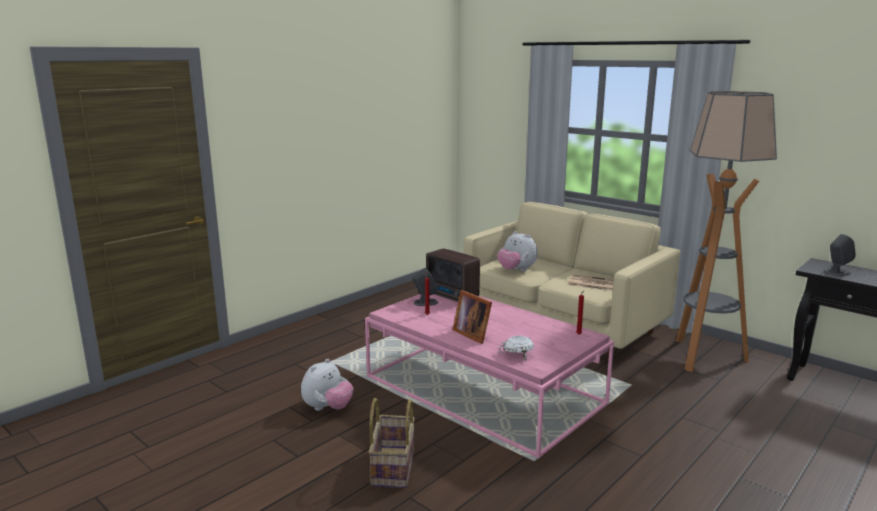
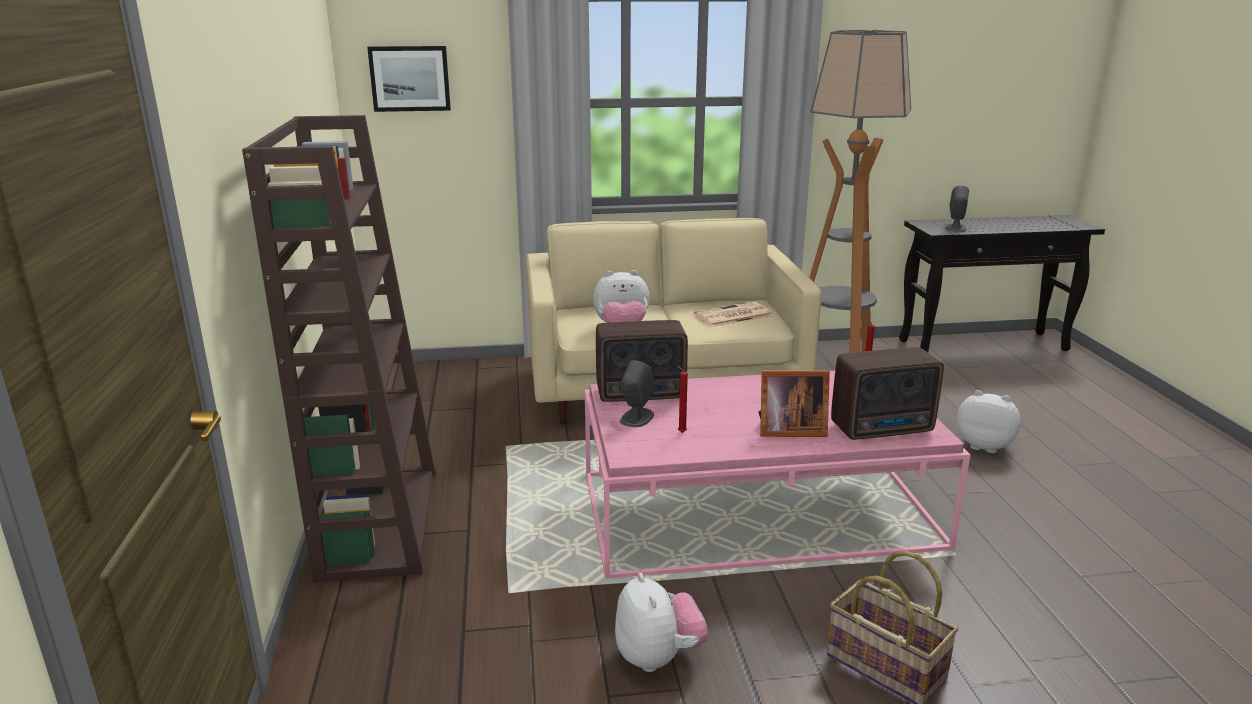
camera: 50 degrees left, 5 degrees up
white bowl [499,336,534,362] -> radio [831,347,944,440]
none -> brown bookcase [242,115,436,583]
none -> picture [367,46,451,112]
none -> plush toy [957,390,1021,453]

